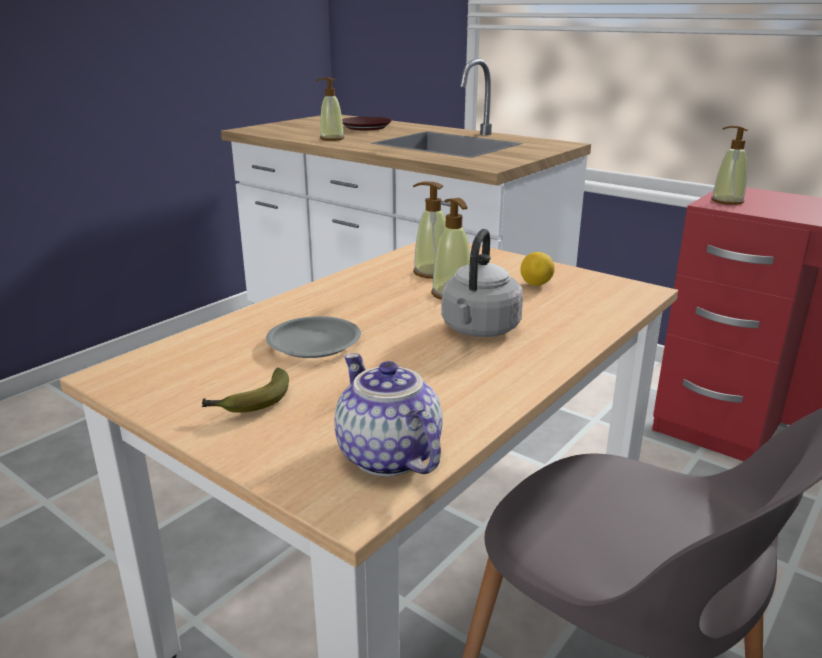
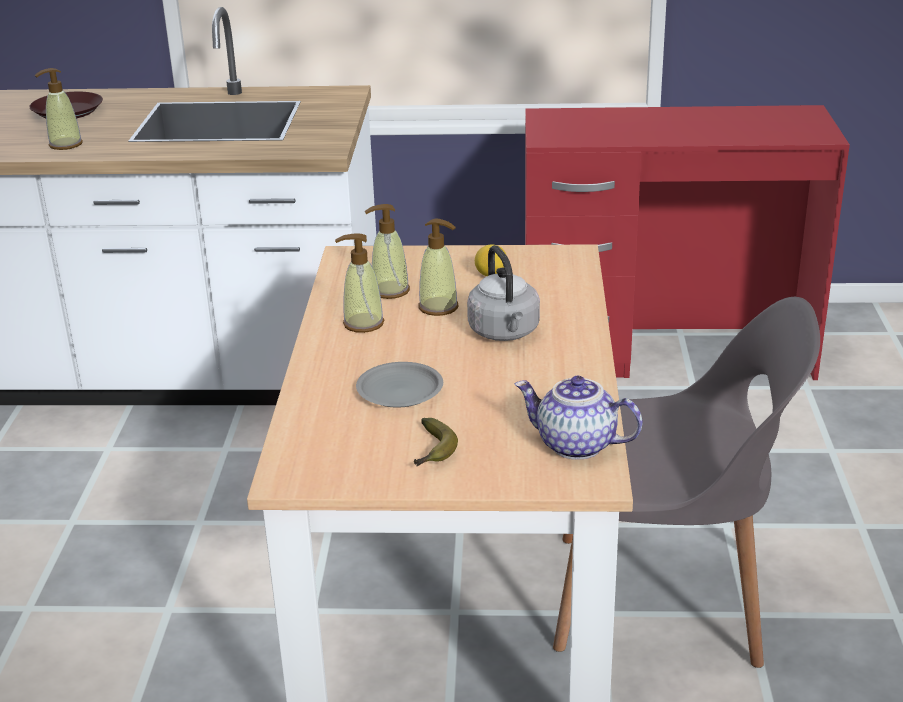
camera: 35 degrees left, 5 degrees up
soap dispenser [711,125,748,205] -> soap dispenser moved to [335,233,384,333]

